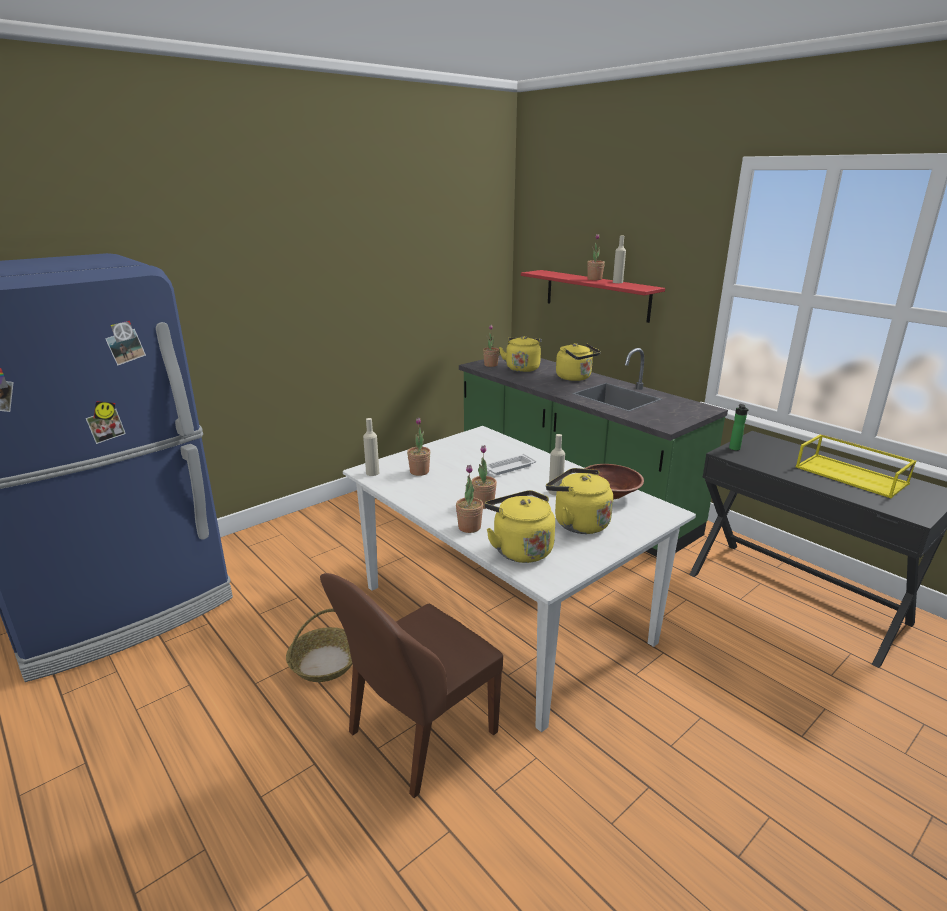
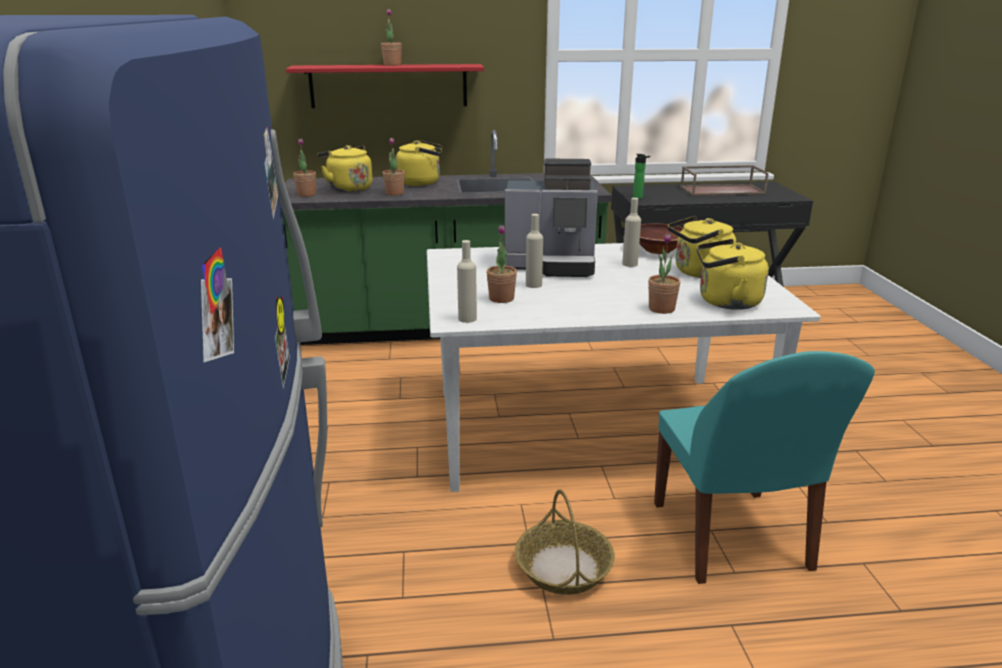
camera: 55 degrees left, 0 degrees up
brown chair [320,573,503,798] -> turquoise chair [654,351,875,584]
potted plant [471,445,497,509] -> potted plant moved to [382,138,405,196]
white tray [486,454,536,475] -> coffee machine [505,159,598,277]
beige bottle [613,236,626,283] -> beige bottle moved to [526,214,543,288]
yellow tray [796,434,916,498] -> brown tray [680,165,769,196]

